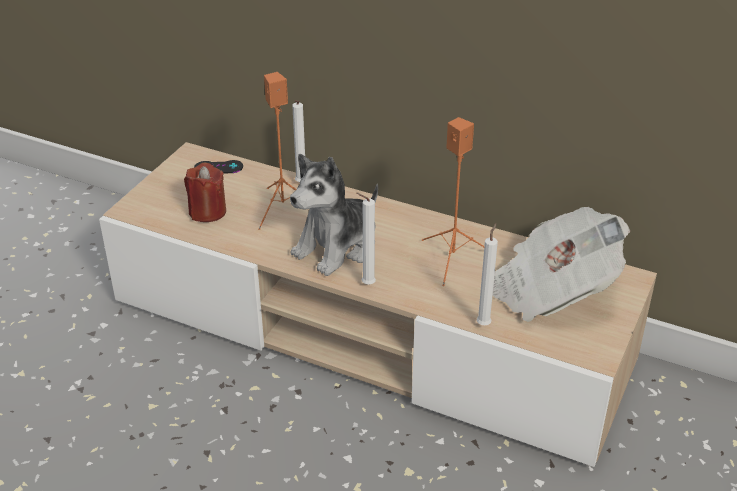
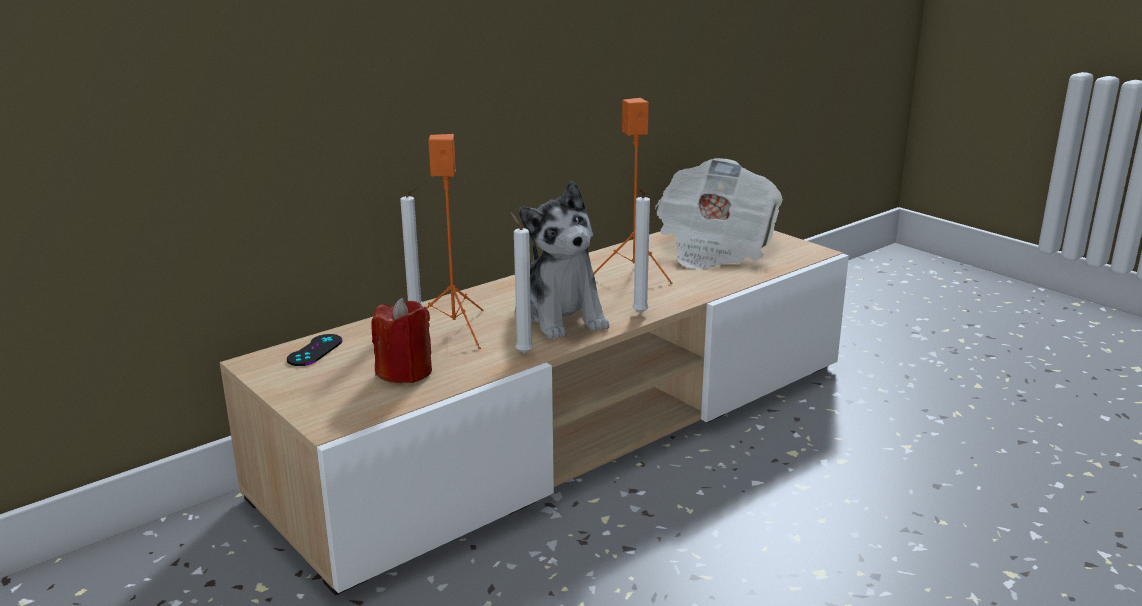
camera: 65 degrees left, 15 degrees down
white candle [477,224,498,325] -> white candle moved to [510,213,533,354]

